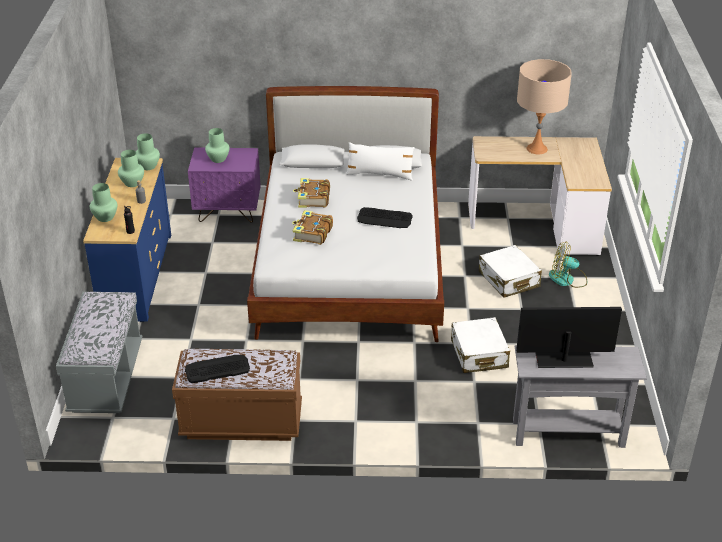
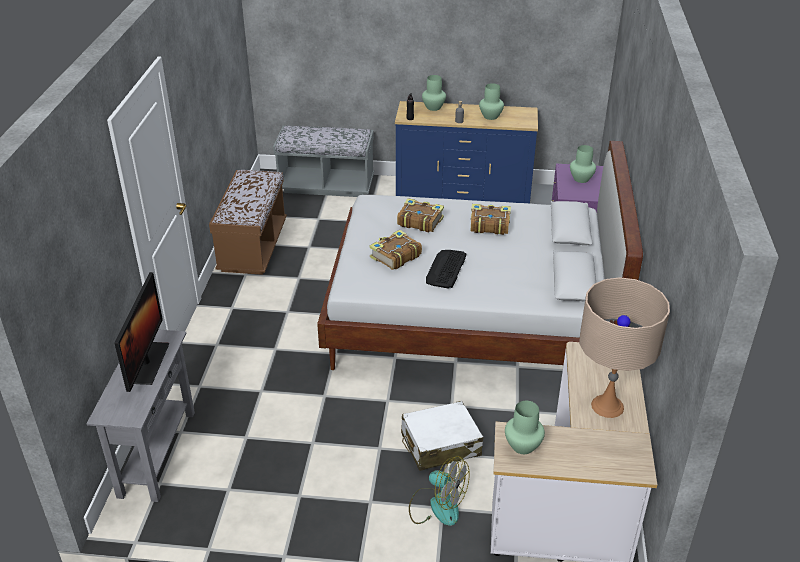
camera: 95 degrees right, 0 degrees up
green vase [136,134,160,170] -> green vase moved to [505,401,545,454]
keyboard [185,355,250,383] -> none
white pillow [346,142,415,180] -> none
white suitcase [451,317,510,373] -> none
fan [549,241,587,288] -> fan turned 105 degrees clockwise [409,456,470,526]
none -> book [370,230,422,270]

